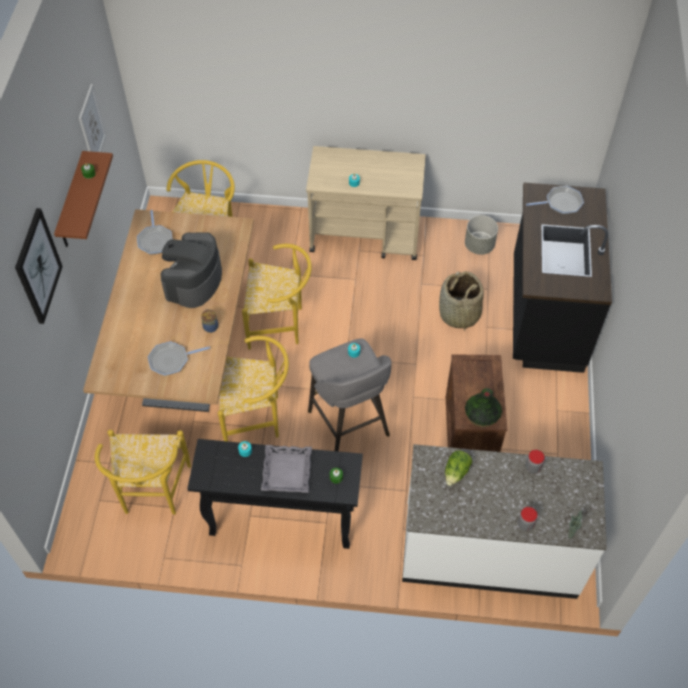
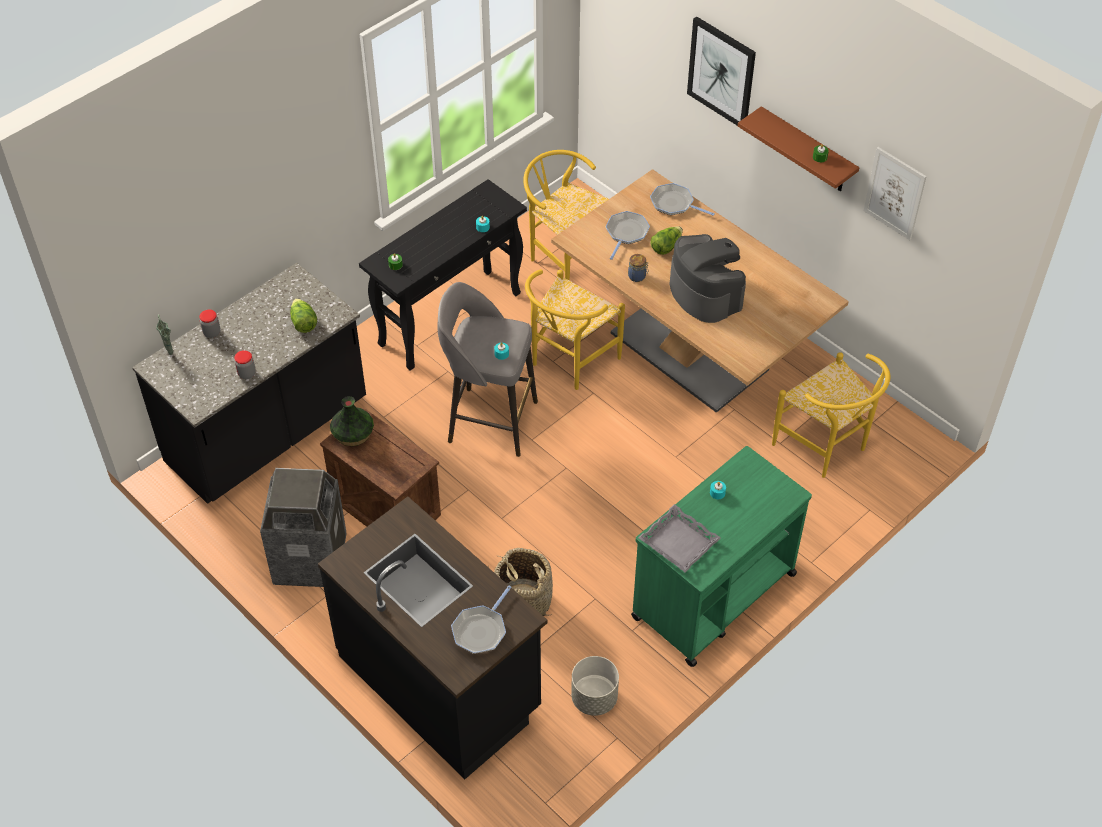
camera: 130 degrees right, 5 degrees down
frying pan [137,210,172,255] -> frying pan moved to [650,183,715,216]
yellow chair [242,244,312,350] -> none
grey tray [261,445,312,493] -> grey tray moved to [638,504,721,572]
beige cart [306,146,426,260] -> green cart [631,446,812,667]
white counter [402,444,607,599] -> black counter [132,263,366,504]
none -> trash can [260,468,347,587]
none -> lettuce [651,227,683,255]

